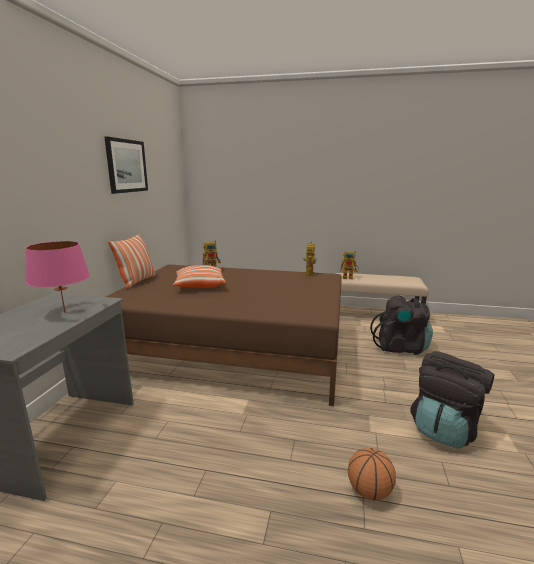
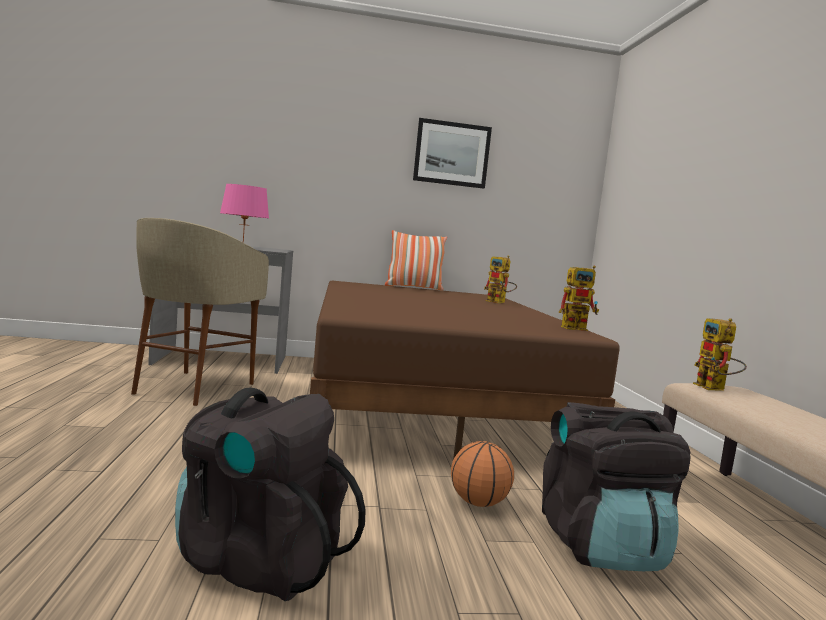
camera: 70 degrees right, 10 degrees down
pillow [173,265,226,288] -> none
basketball [348,448,396,500] -> basketball moved to [451,441,514,507]
none -> beige stool [131,218,269,406]

